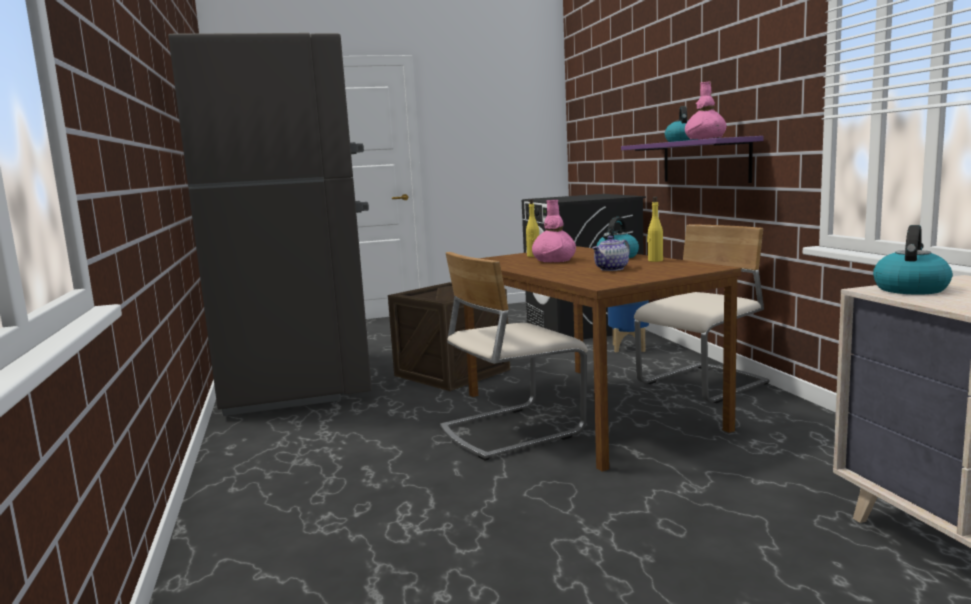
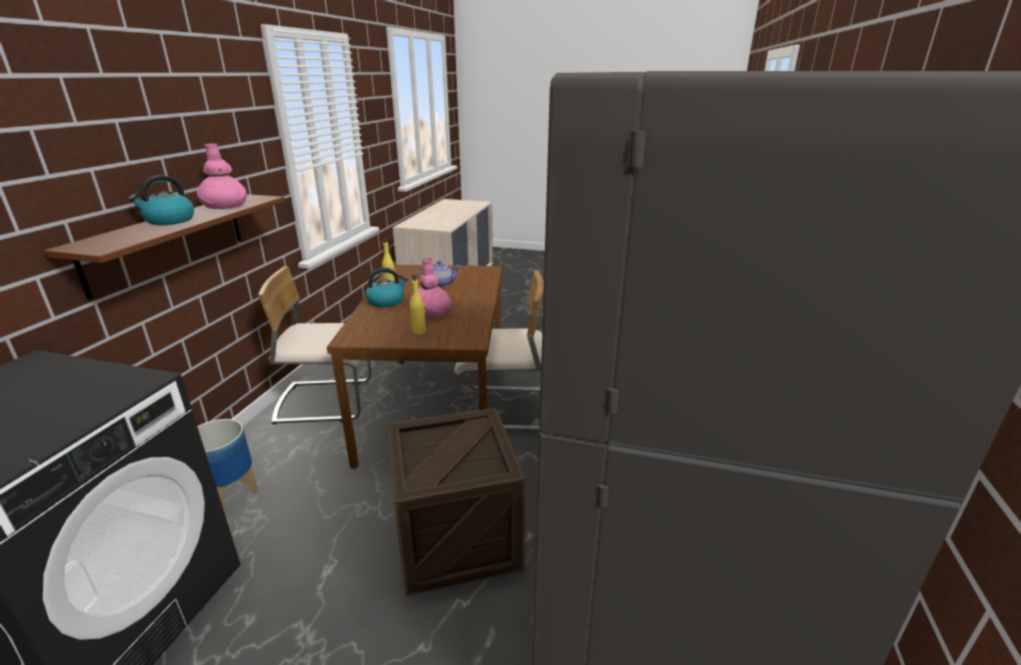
camera: 150 degrees left, 15 degrees up
purple shelf [621,136,764,183] -> brown shelf [44,194,285,300]
kettle [873,225,952,295] -> none

